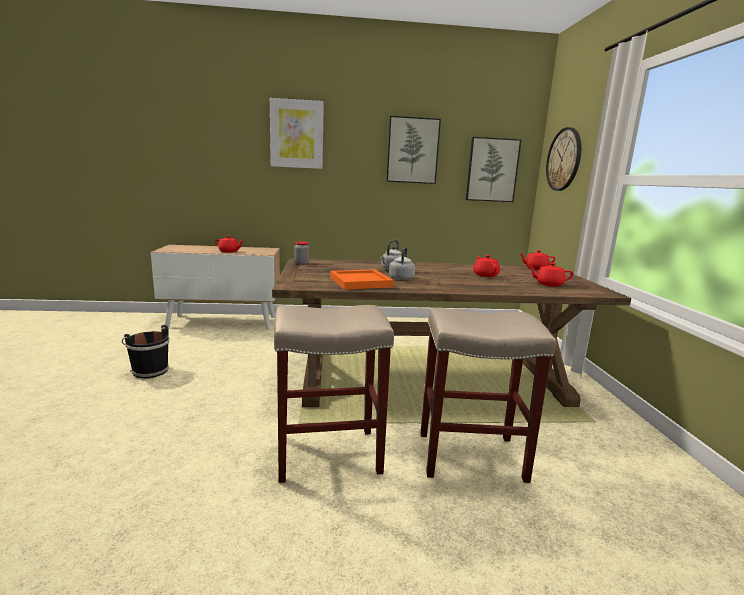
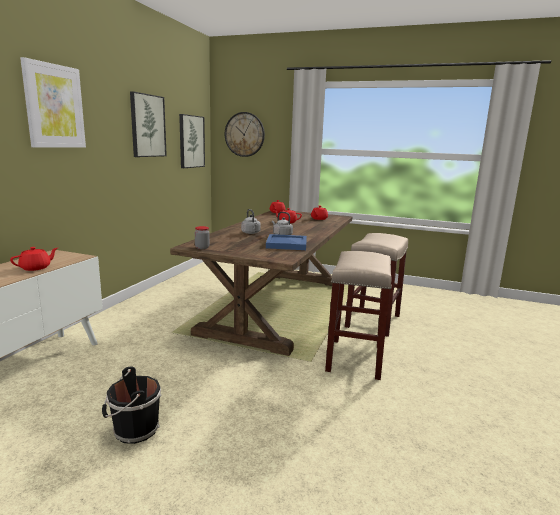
camera: 65 degrees left, 0 degrees up
orange tray [330,269,394,290] -> blue tray [266,234,307,250]

